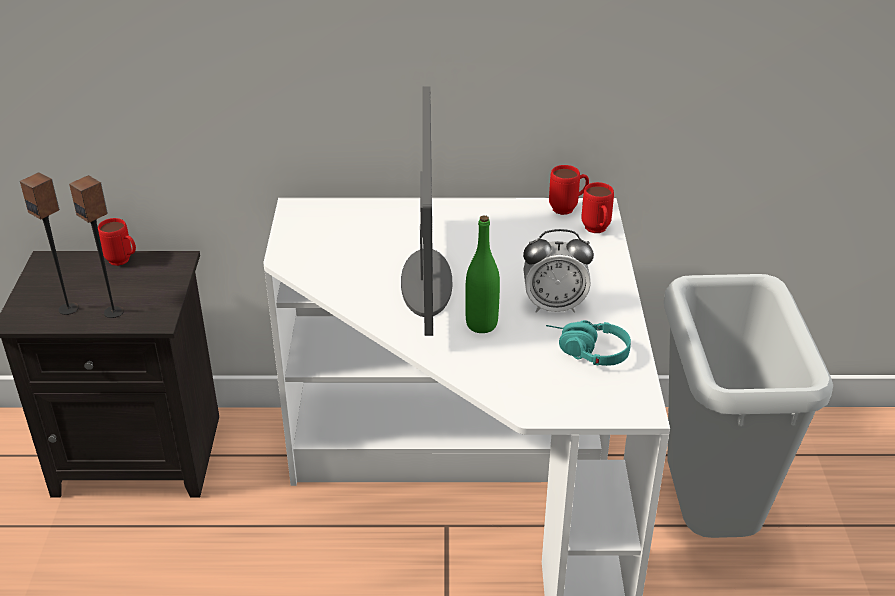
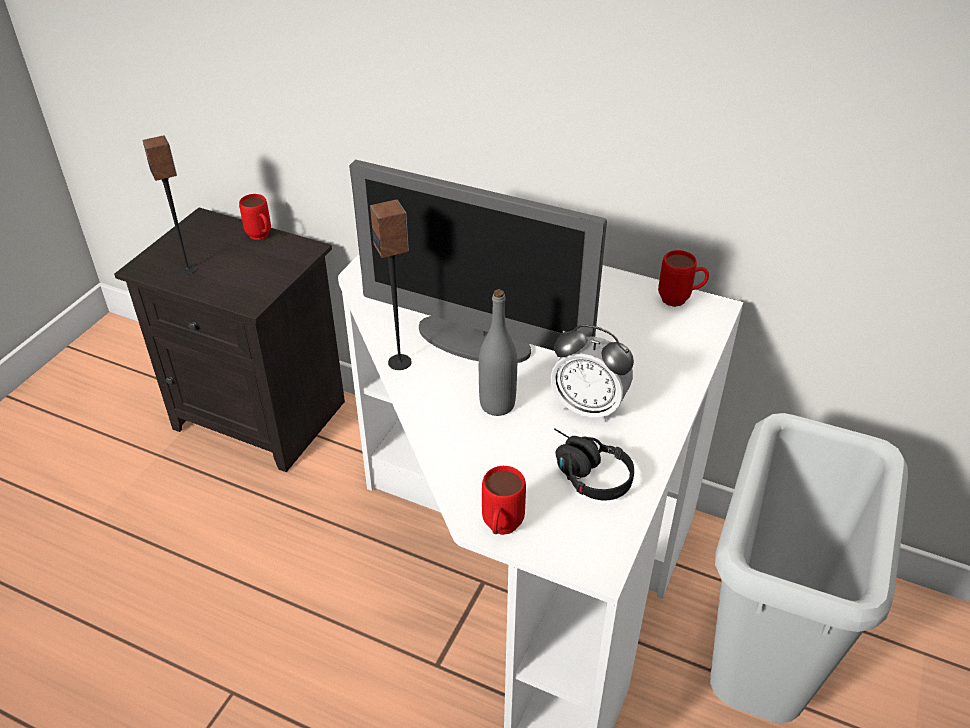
camera: 25 degrees right, 5 degrees up
speaker [69,175,124,318] -> speaker moved to [370,200,412,370]
monitor [401,87,452,336] -> monitor turned 90 degrees clockwise [349,160,607,363]
green bottle [465,215,500,333] -> grey bottle [479,289,517,416]
turquoise headphones [546,320,631,366] -> black headphones [554,428,634,501]
red mug [581,182,614,233] -> red mug moved to [482,466,526,535]

